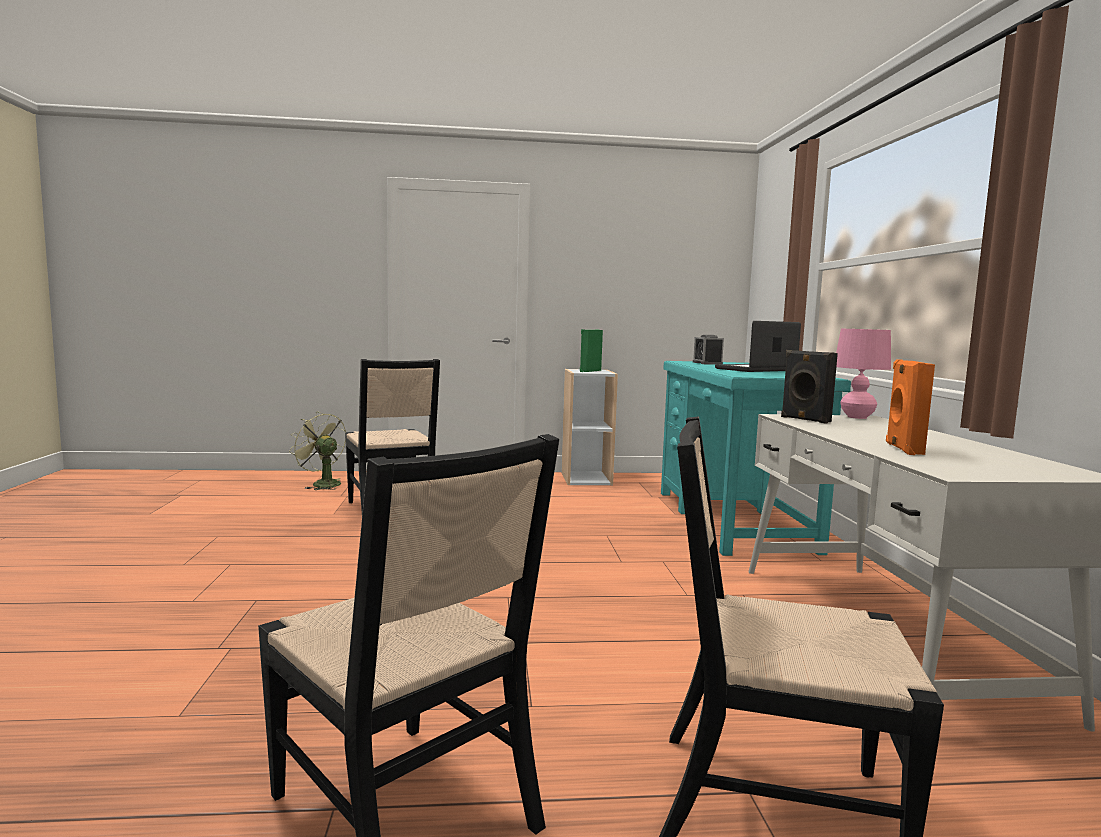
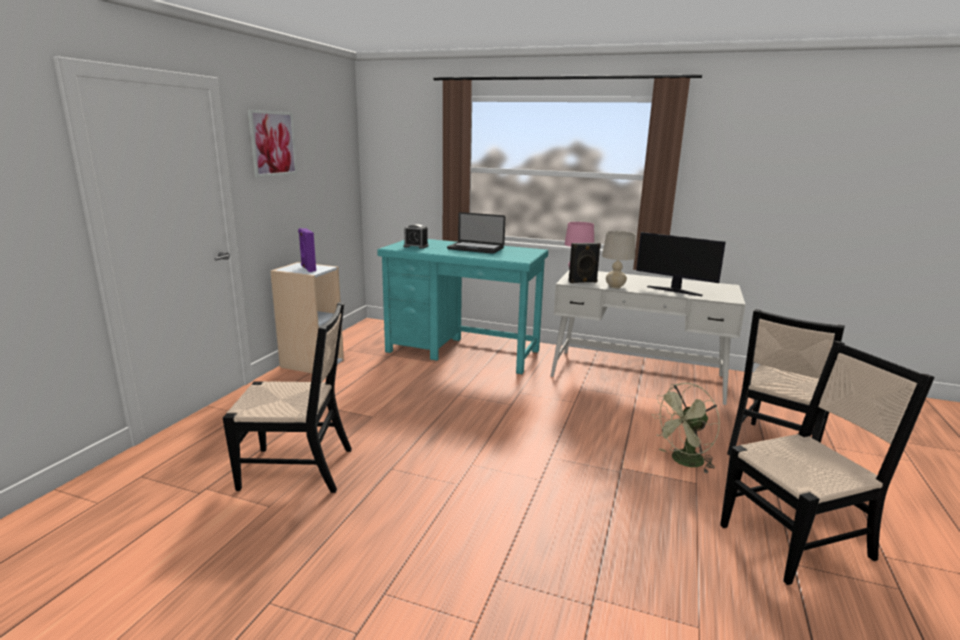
camera: 65 degrees left, 10 degrees up
green fan [289,412,346,490] -> green fan moved to [652,383,720,474]
green speaker [580,329,603,372] -> purple speaker [298,228,316,272]
laptop [715,321,801,372] -> laptop turned 60 degrees counterclockwise [447,212,505,254]
orange speaker [886,359,935,455] -> monitor [636,232,726,296]
none -> picture [248,110,297,177]
none -> beige table lamp [602,231,635,288]

